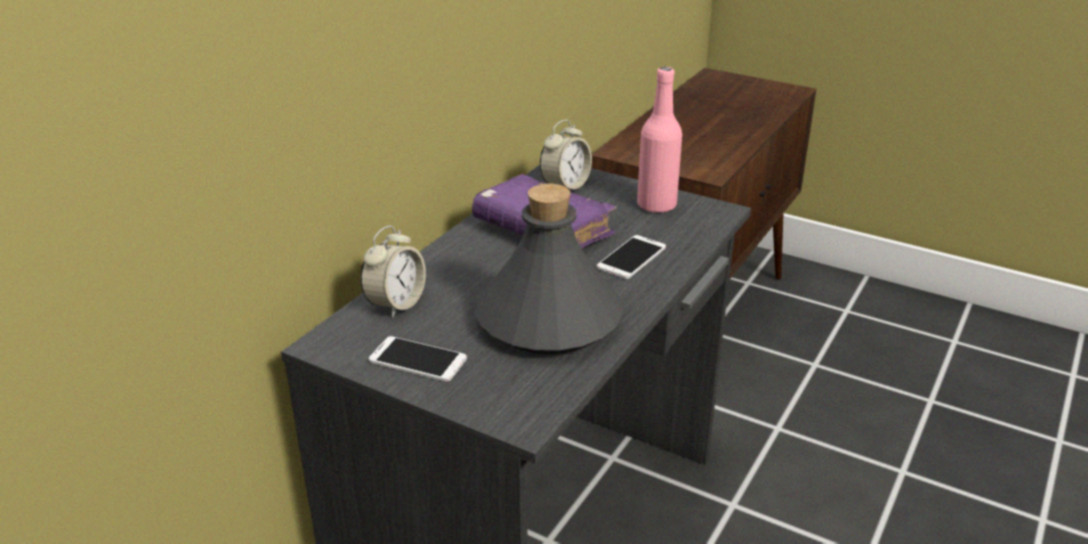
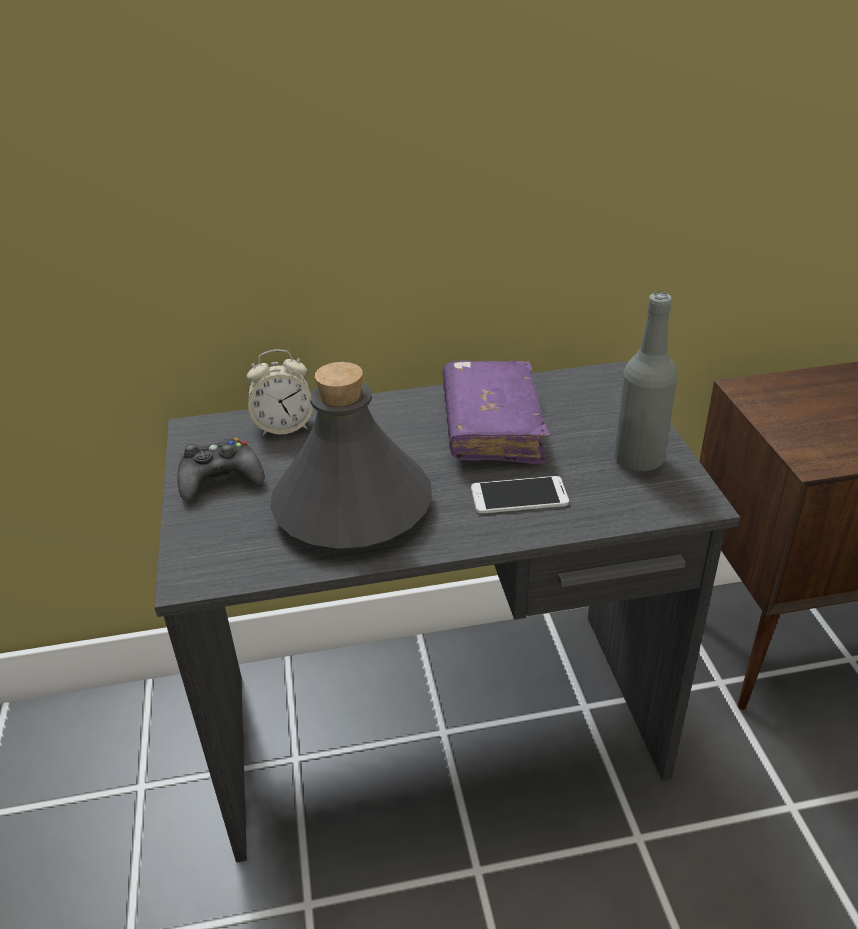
camera: 50 degrees right, 5 degrees up
phone [369,336,467,382] -> black game controller [177,438,265,501]
alarm clock [540,120,592,189] -> none
pink bottle [637,67,682,213] -> grey bottle [614,292,678,472]

